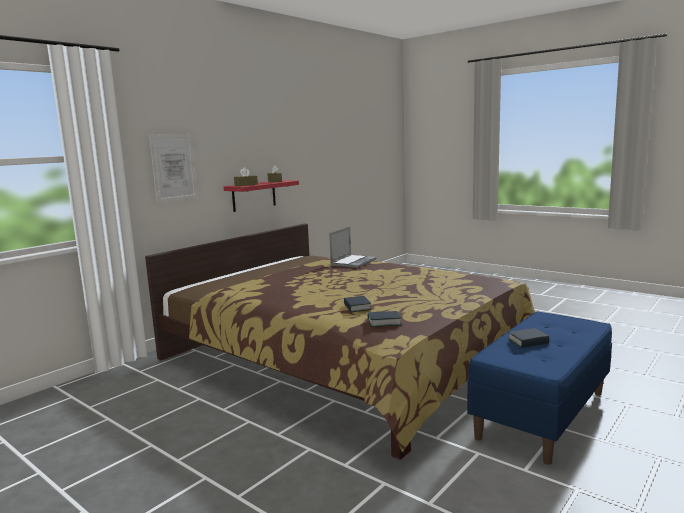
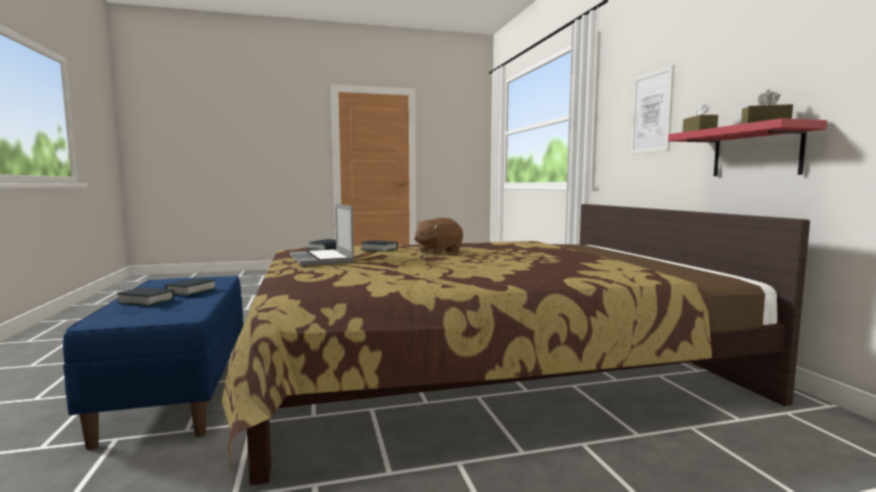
camera: 125 degrees right, 5 degrees down
laptop [329,227,376,268] -> laptop moved to [290,204,354,266]
none -> book [117,287,175,306]
none -> brown plush toy [414,218,463,255]

